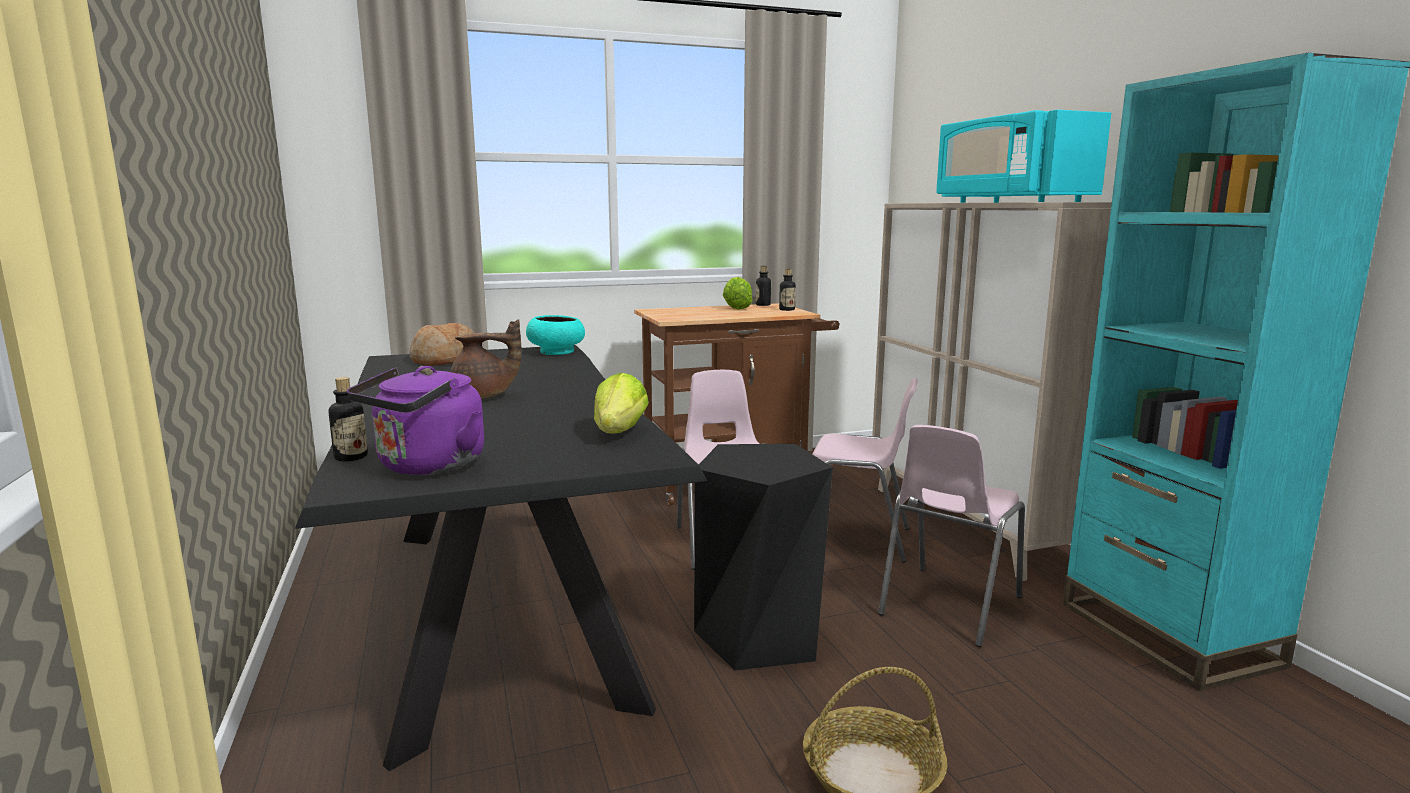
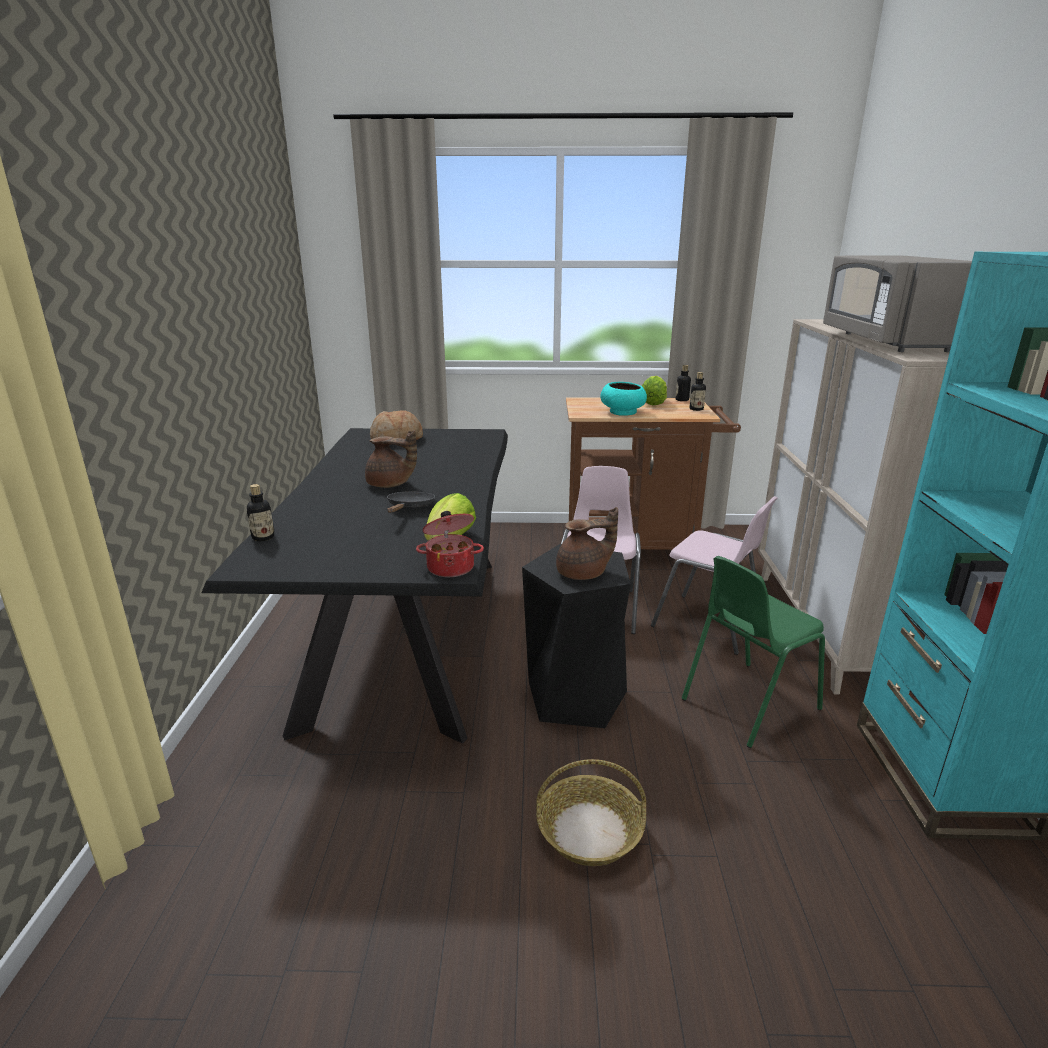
camera: 20 degrees right, 10 degrees up
purple kettle [347,366,484,475] -> none
turquoise bowl [526,315,585,355] -> turquoise bowl moved to [601,382,647,416]
pink chair [878,425,1025,647] -> green chair [682,556,825,748]
turquoise microwave [936,110,1111,203] -> grey microwave [823,255,972,352]
none -> black frying pan [387,491,435,513]
none -> cooking pot [416,511,484,577]
none -> brown teapot [556,507,618,580]

